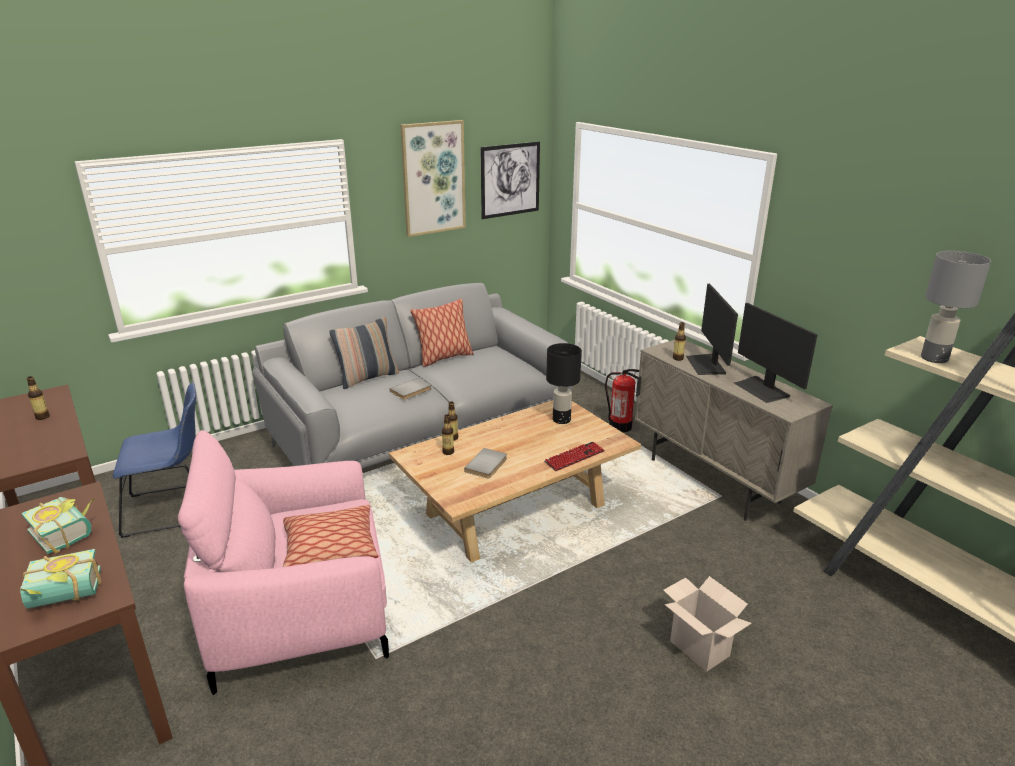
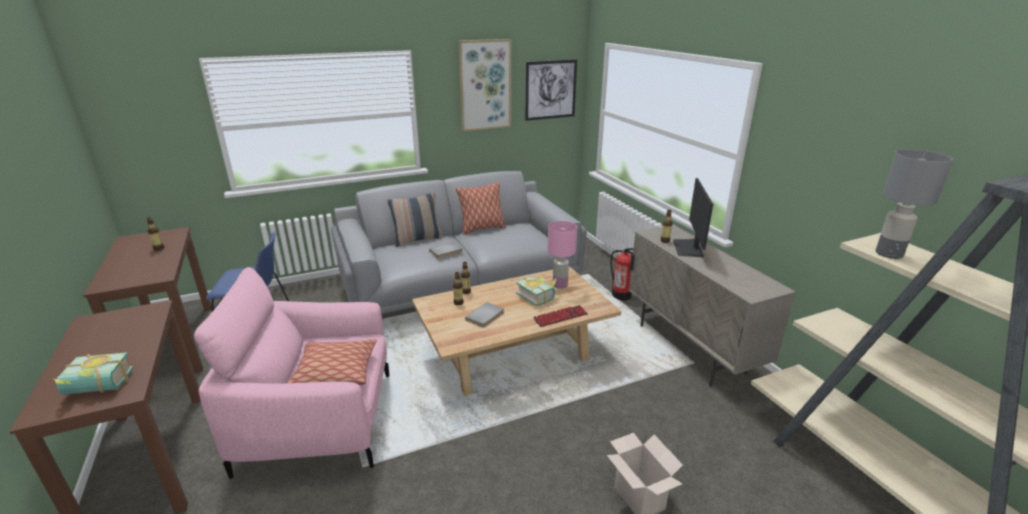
camera: 10 degrees right, 0 degrees up
book [21,497,95,554] -> book moved to [516,276,556,306]
black table lamp [546,343,582,424] -> pink table lamp [548,221,577,289]
monitor [734,303,818,403] -> none

